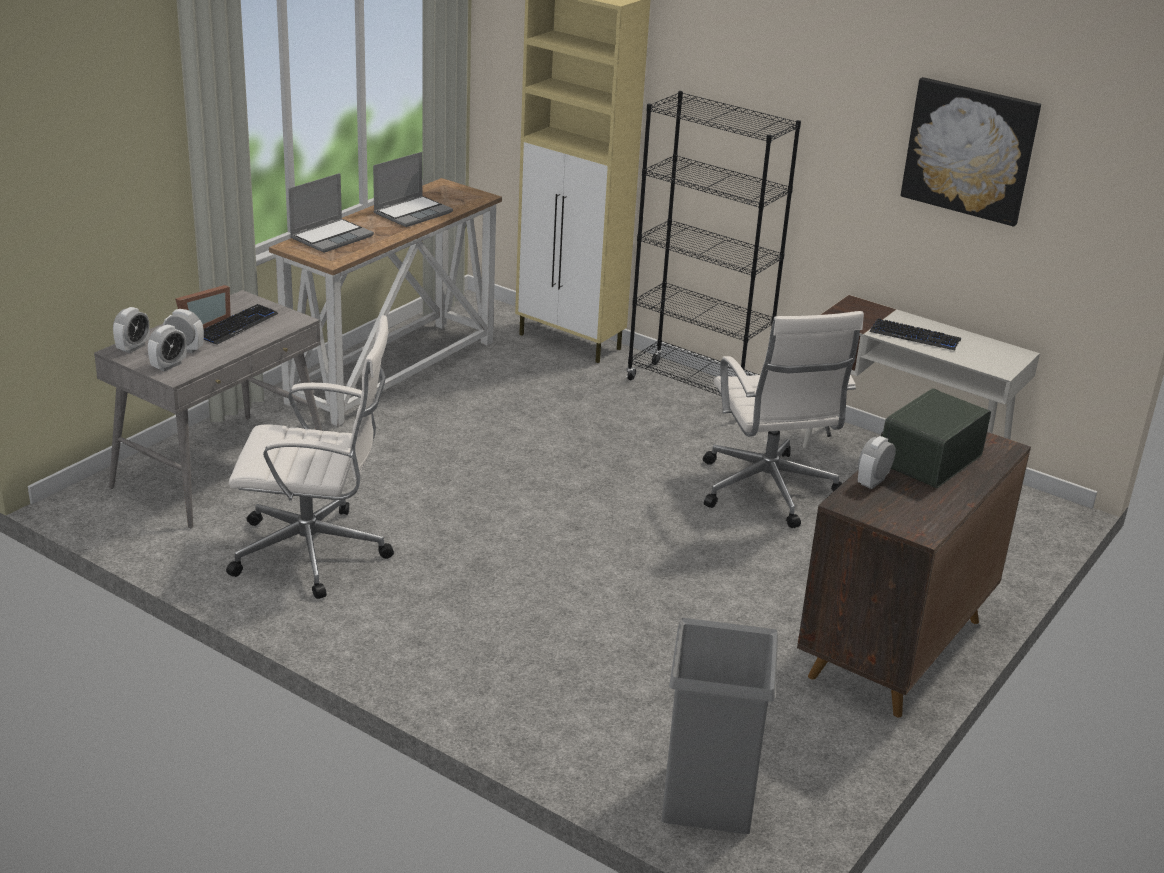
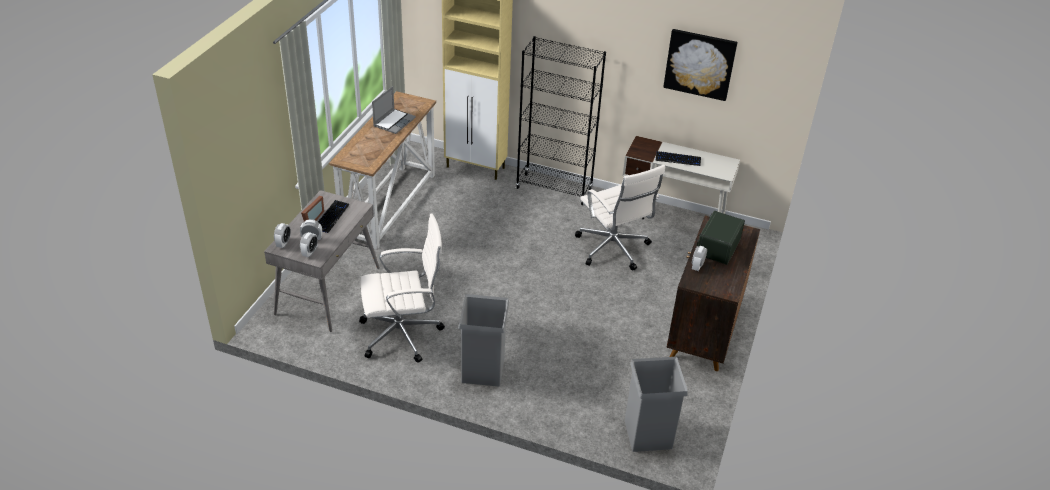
camera: 15 degrees left, 10 degrees up
laptop [288,173,374,253] -> none
none -> grey trash can [458,294,509,386]

